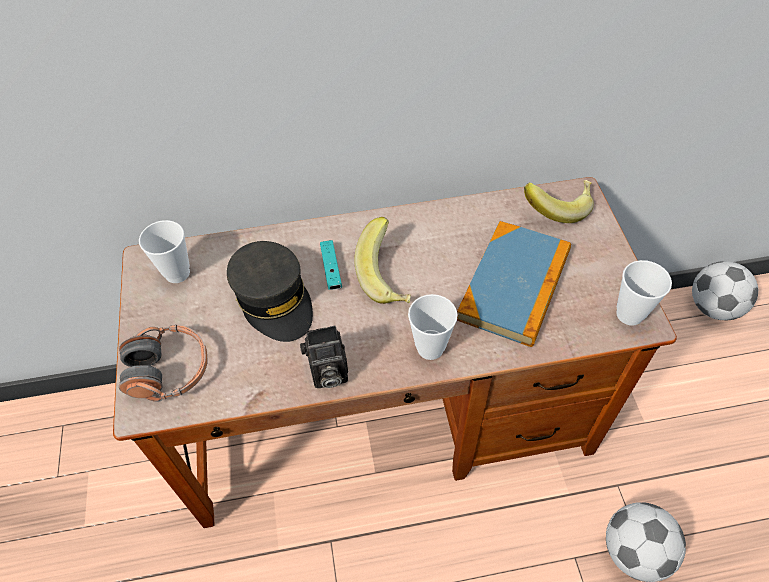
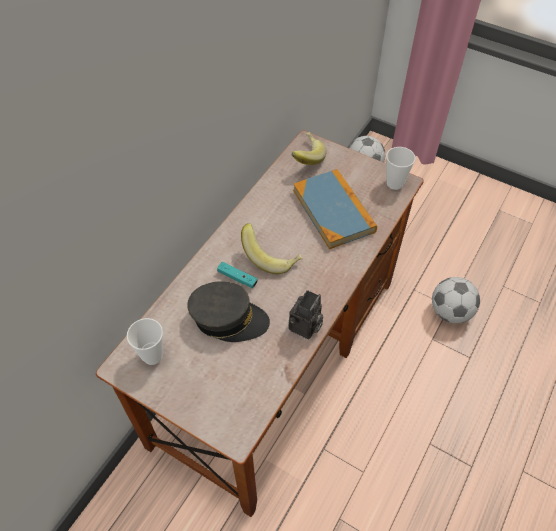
camera: 50 degrees left, 0 degrees up
headphones [119,325,208,402] -> none
cup [408,294,458,360] -> none

